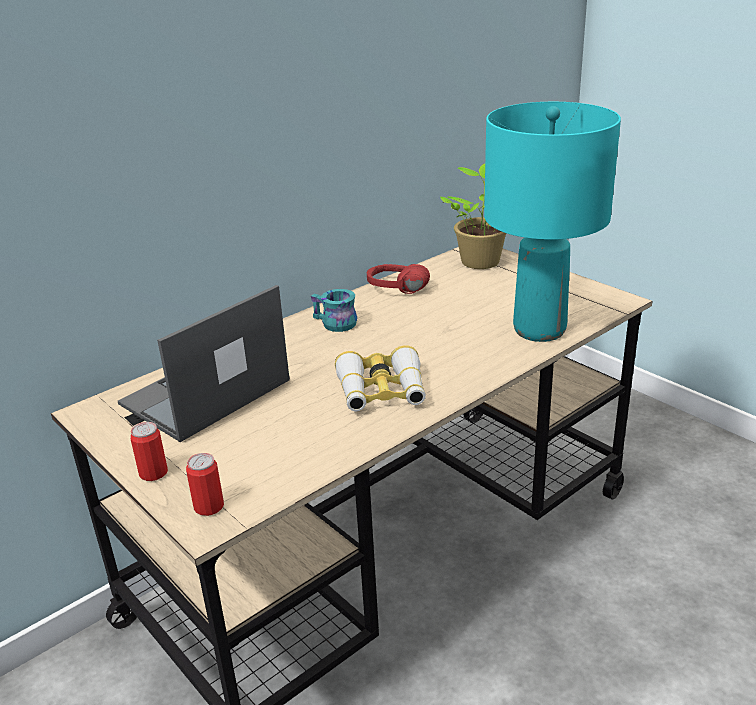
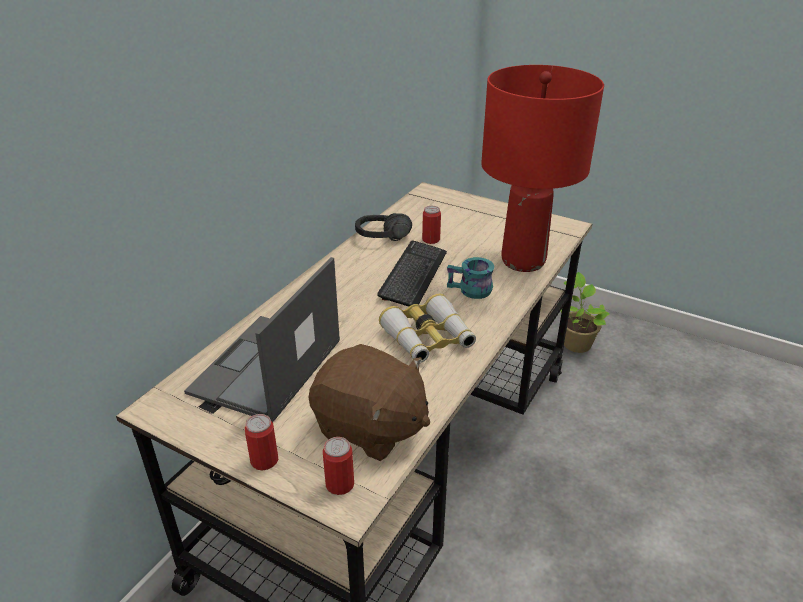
camera: 20 degrees left, 5 degrees up
turquoise mug [311,289,357,332] -> turquoise mug moved to [447,257,494,299]
red headphones [367,264,430,294] -> black headphones [355,213,412,241]
potted plant [440,164,506,269] -> potted plant moved to [560,272,610,353]
turquoise table lamp [484,102,621,342] -> red table lamp [481,65,604,272]
none -> brown plush toy [309,344,430,461]
none -> keyboard [377,240,447,306]
none -> can [422,206,441,244]

